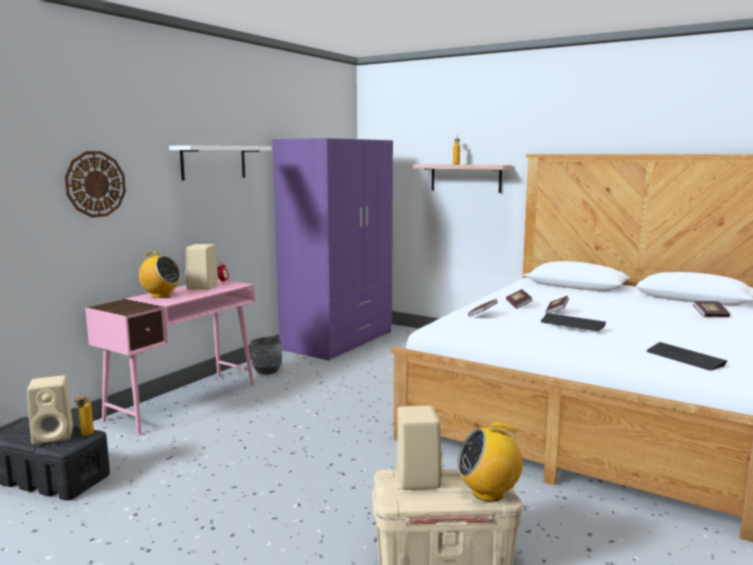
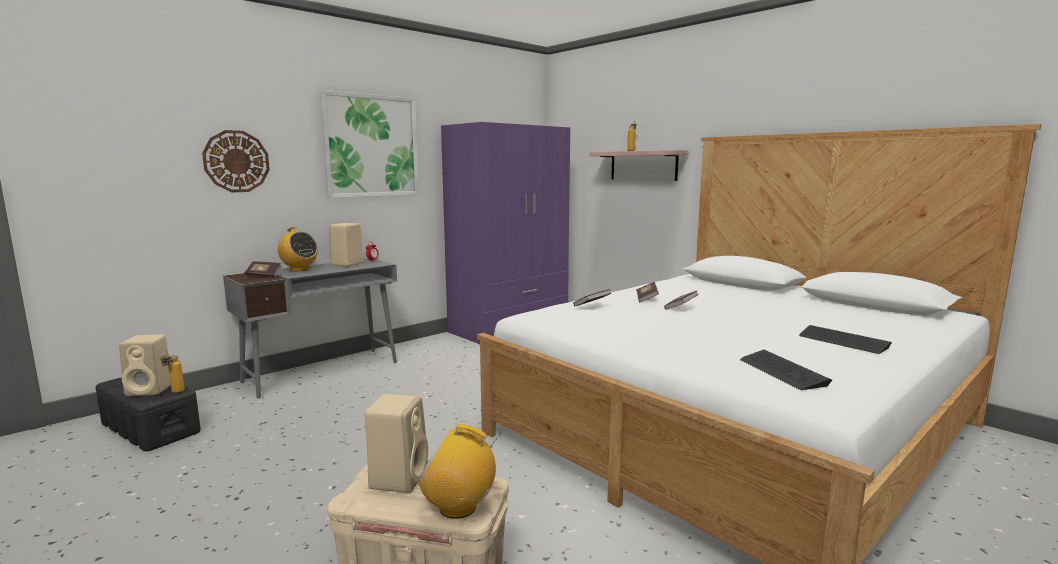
camera: 15 degrees right, 0 degrees up
pink desk [85,279,255,435] -> grey desk [223,259,397,398]
white shelf [169,145,271,181] -> picture [320,90,419,198]
grey planter [251,337,282,374] -> none
keyboard [541,313,606,331] -> keyboard moved to [799,325,892,354]
book [692,301,730,317] -> book moved to [245,261,281,278]

